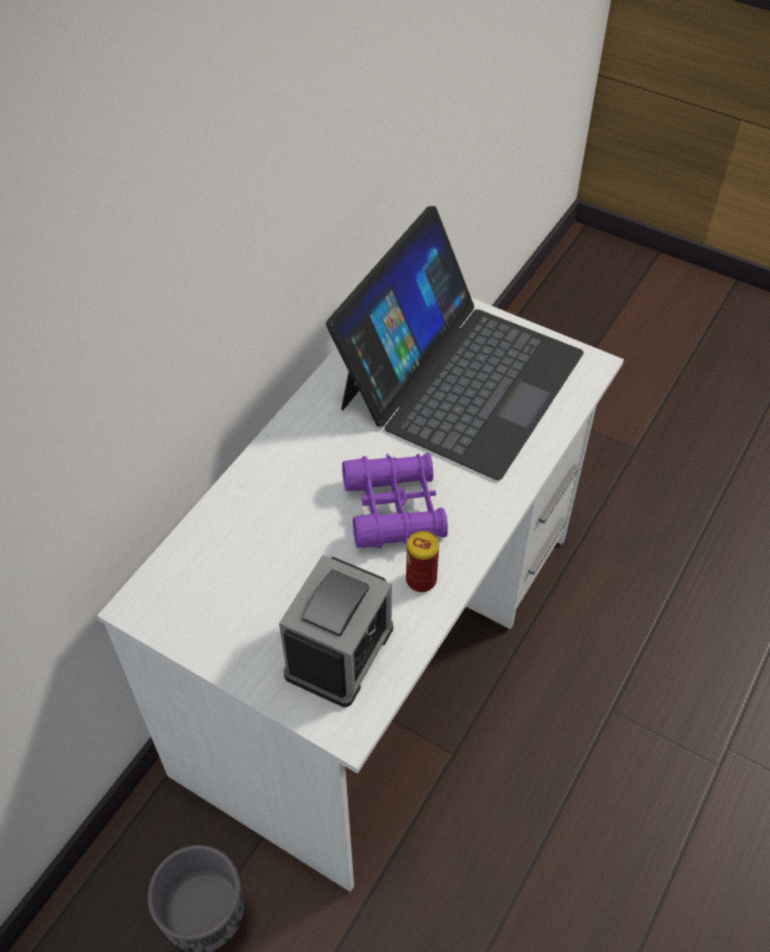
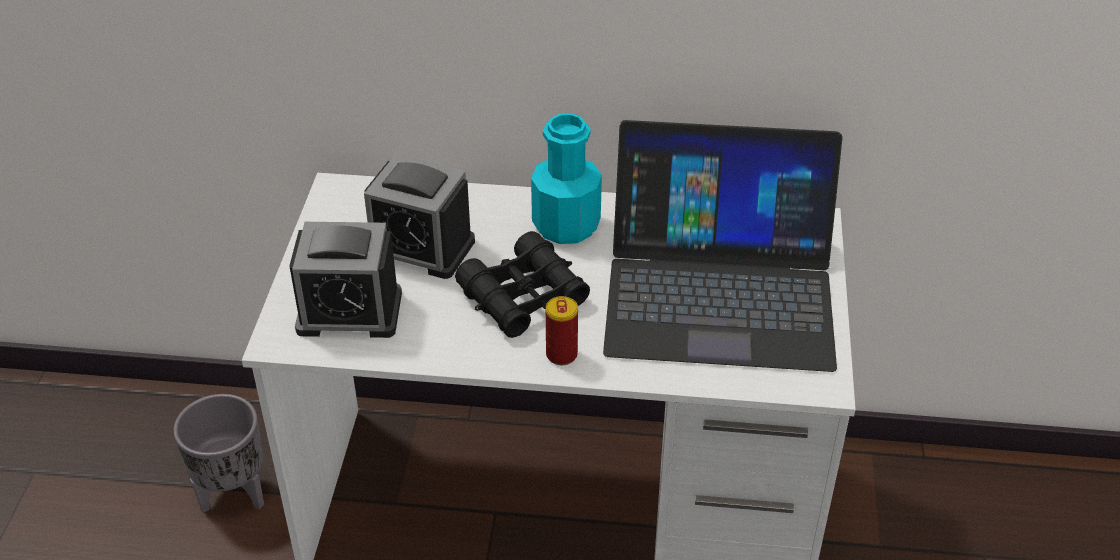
camera: 65 degrees right, 10 degrees down
purple binoculars [342,453,448,548] -> black binoculars [455,231,590,338]
can [406,531,439,592] -> can moved to [546,296,578,365]
none -> alarm clock [364,154,475,279]
none -> turquoise bottle [531,113,602,244]

